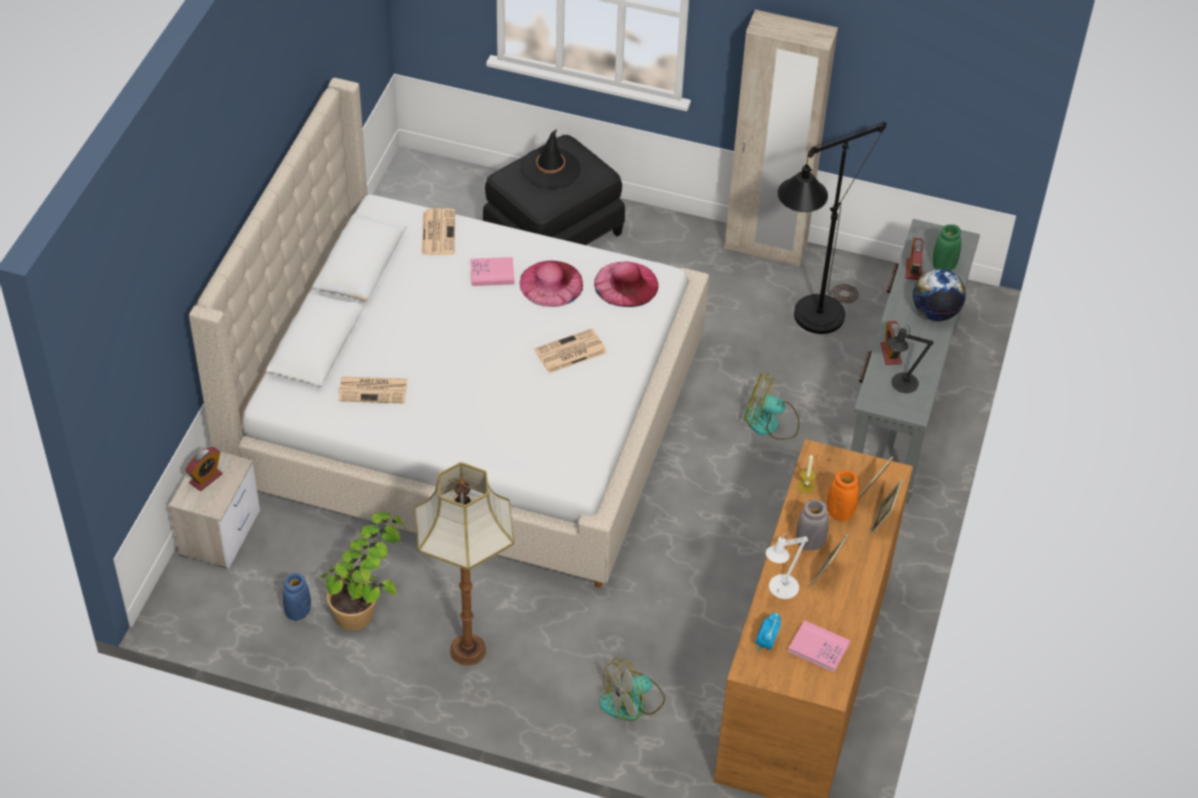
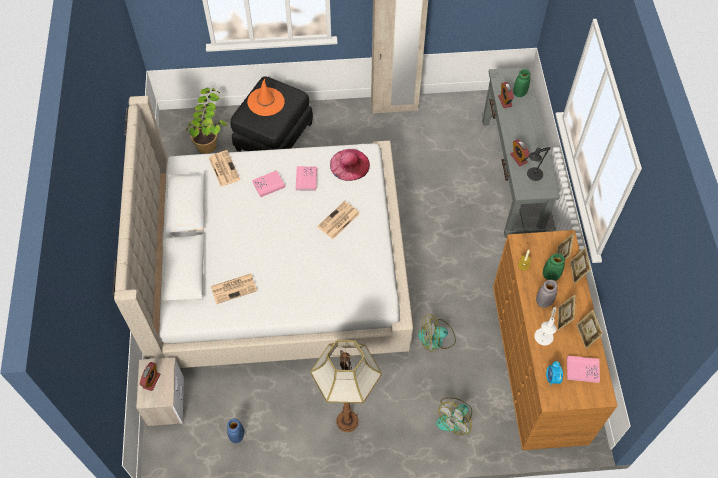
camera: 20 degrees left, 10 degrees up
potted plant [321,512,405,631] -> potted plant moved to [186,88,228,154]
pink hat [519,260,583,307] -> pink book [296,166,317,190]
black hat [521,129,581,189] -> orange hat [247,79,285,116]
fan [743,372,799,440] -> fan moved to [418,314,456,352]
black floor lamp [778,122,886,334] -> none
orange vase [827,471,859,521] -> green vase [543,253,565,281]
globe [913,269,966,321] -> none
none -> picture frame [576,310,603,349]

